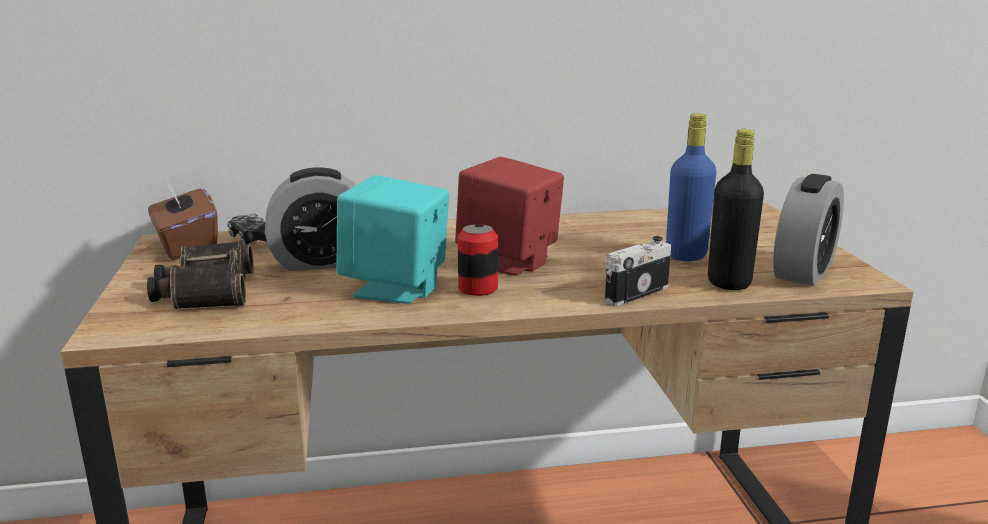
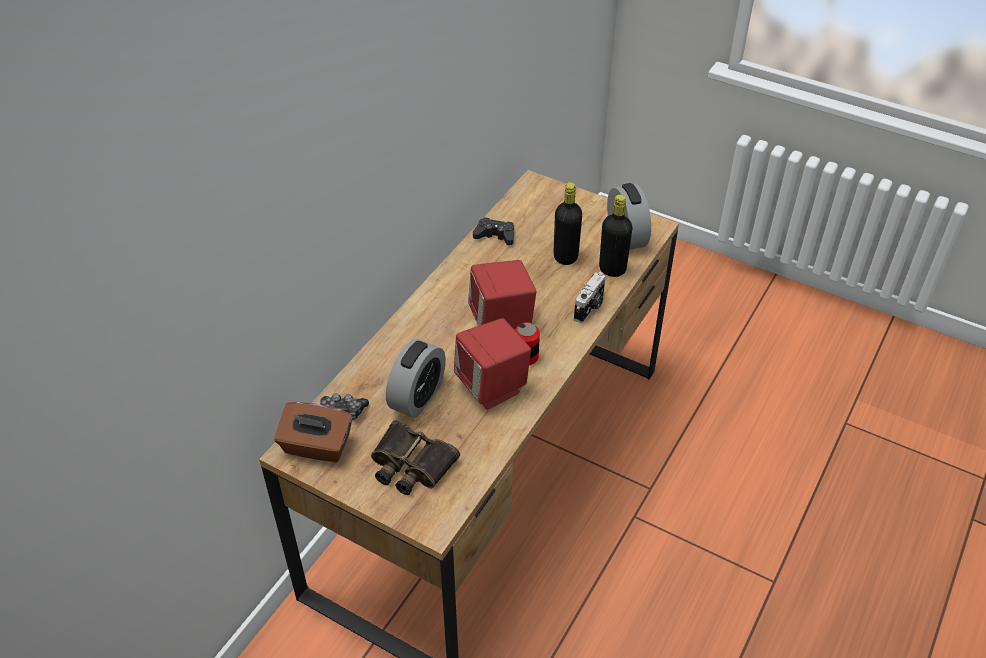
camera: 50 degrees left, 25 degrees up
turquoise speaker [336,175,449,304] -> red speaker [454,318,531,410]
camera [605,236,671,306] -> camera turned 150 degrees counterclockwise [574,272,606,323]
blue bottle [666,113,717,261] -> black bottle [553,182,582,265]
none -> black game controller [473,217,514,245]

